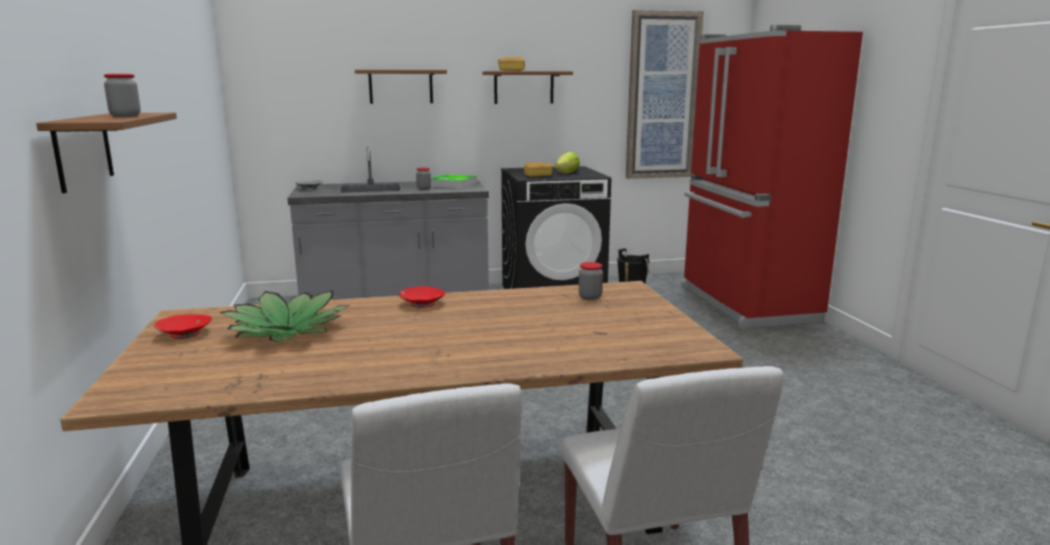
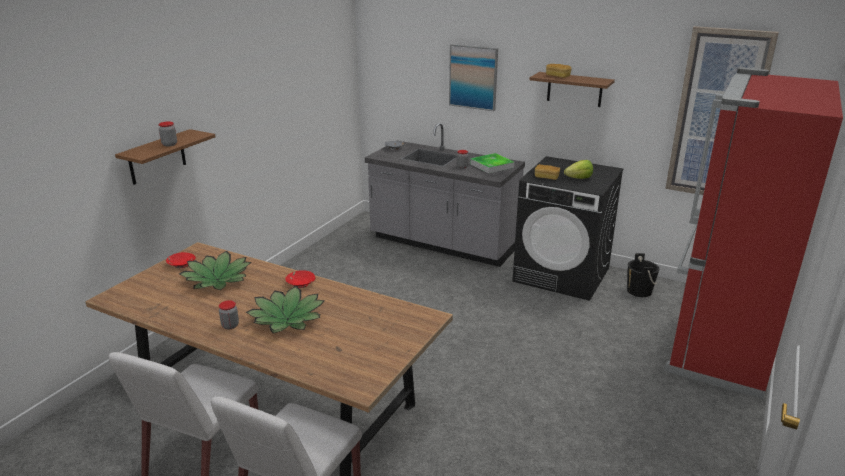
camera: 40 degrees right, 10 degrees up
brown shelf [355,70,447,104] -> picture [449,44,498,111]
jar [579,262,603,300] -> jar moved to [219,300,239,329]
none -> potted plant [246,286,325,333]

